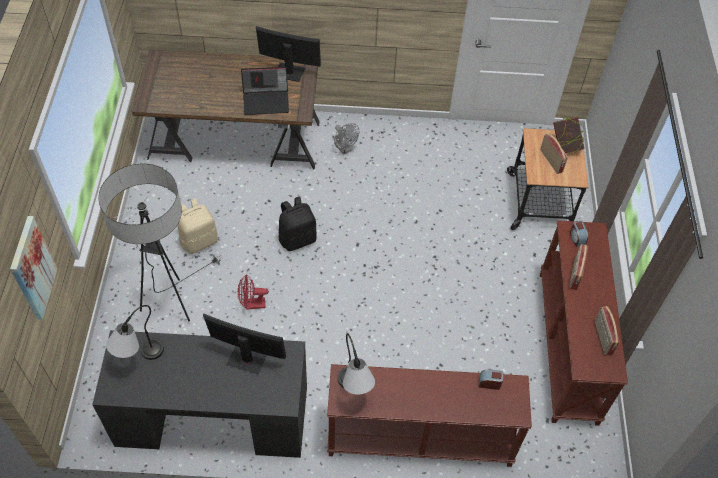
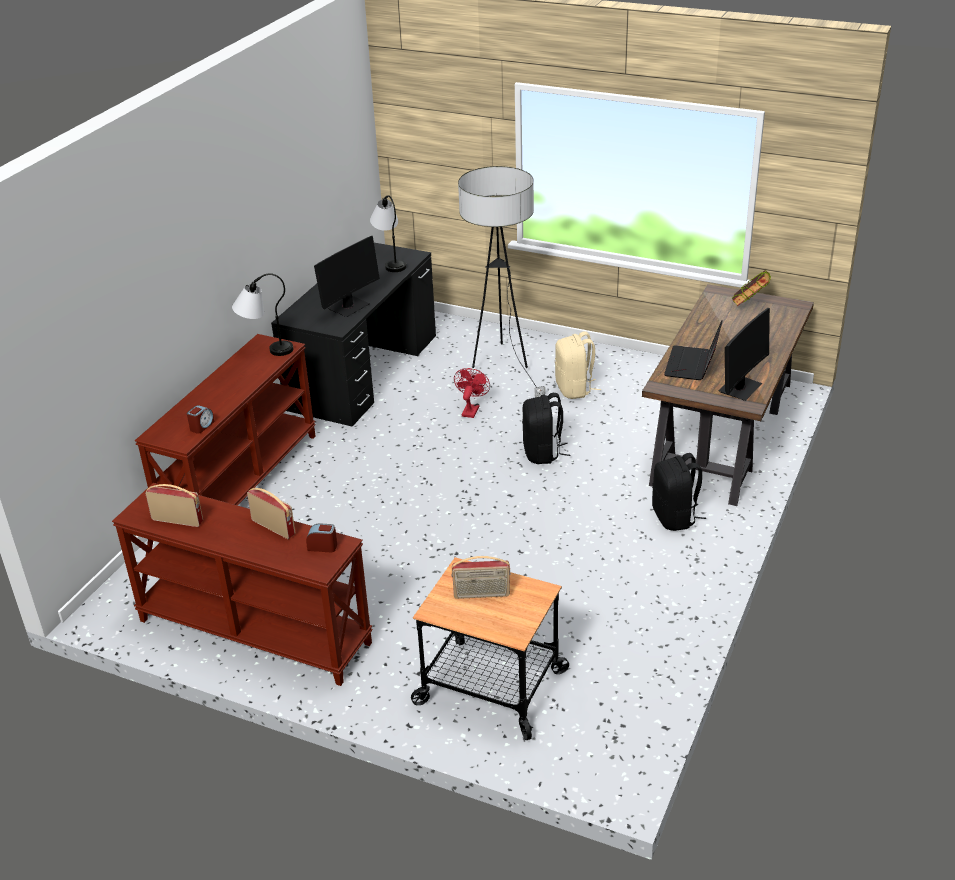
camera: 115 degrees right, 20 degrees down
picture [10,216,58,320] -> none
grey fan [334,124,359,155] -> black backpack [652,453,706,531]
book [553,117,584,153] -> book moved to [732,270,771,306]

